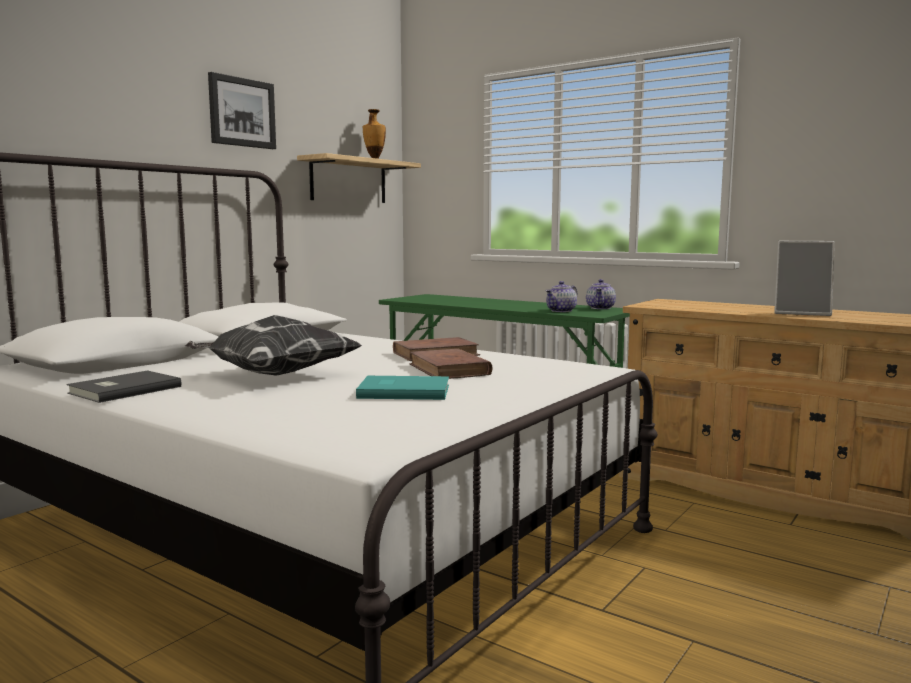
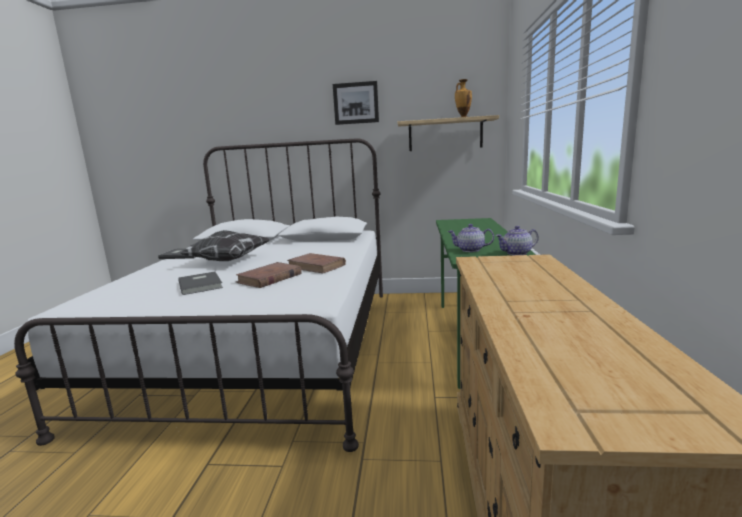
camera: 60 degrees right, 5 degrees up
turquoise book [356,376,449,400] -> grey book [178,272,223,295]
picture frame [774,241,835,316] -> none

